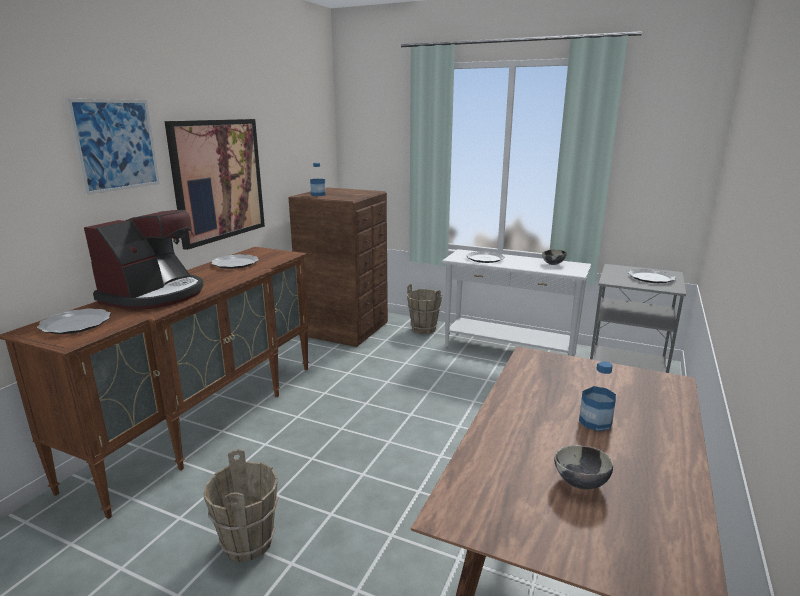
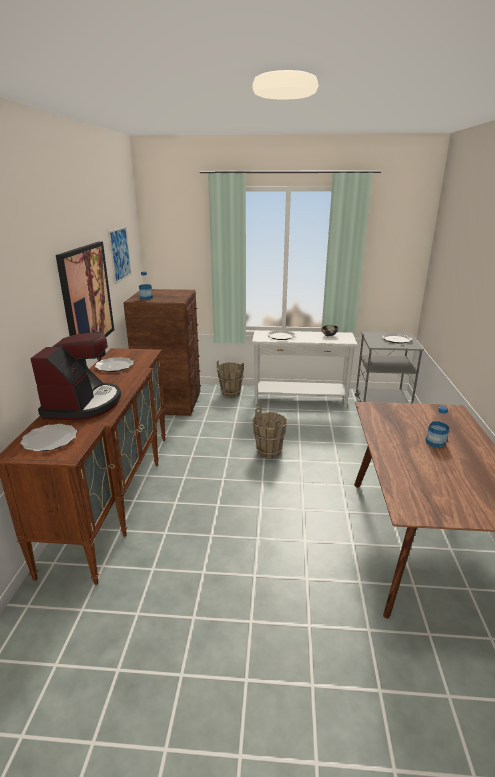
camera: 20 degrees left, 5 degrees up
picture [66,99,160,195] -> picture moved to [108,226,132,284]
brown bucket [203,449,278,562] -> brown bucket moved to [252,407,287,458]
bowl [554,445,613,490] -> none

